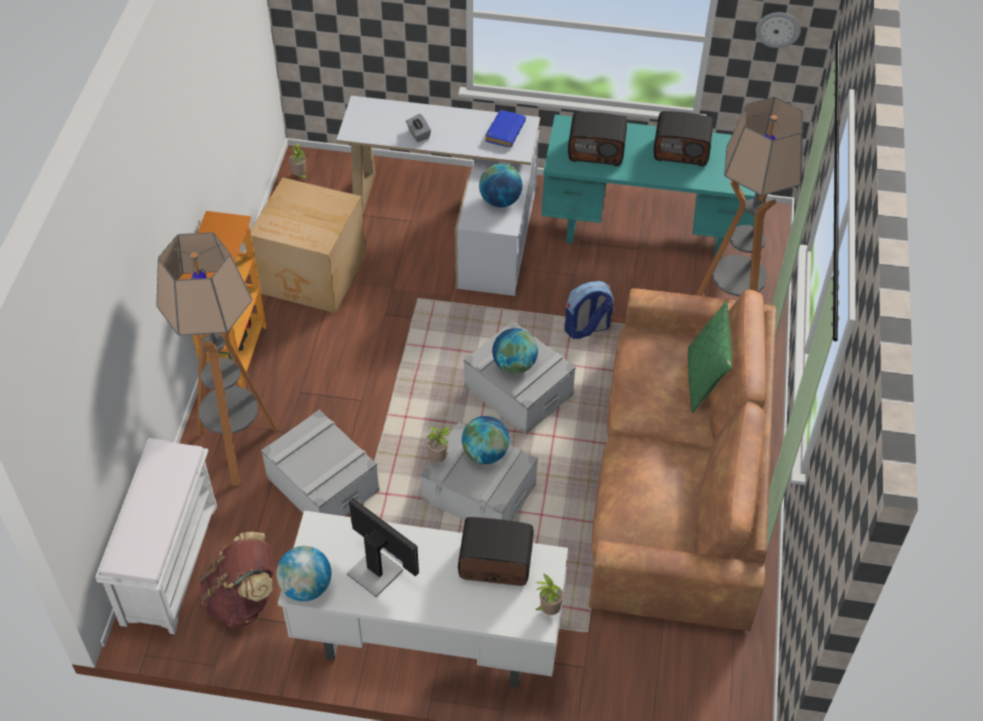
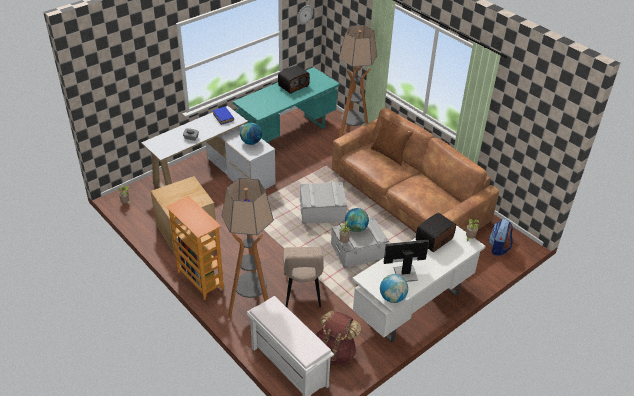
camera: 50 degrees left, 10 degrees down
grey storage box [261,410,380,516] -> beige chair [283,247,324,307]
globe [492,328,538,374] -> none
backpack [564,281,614,339] -> backpack moved to [488,219,513,256]
radio [568,112,627,166] -> none
green pillow [688,302,732,413] -> brown pillow [371,116,413,166]

